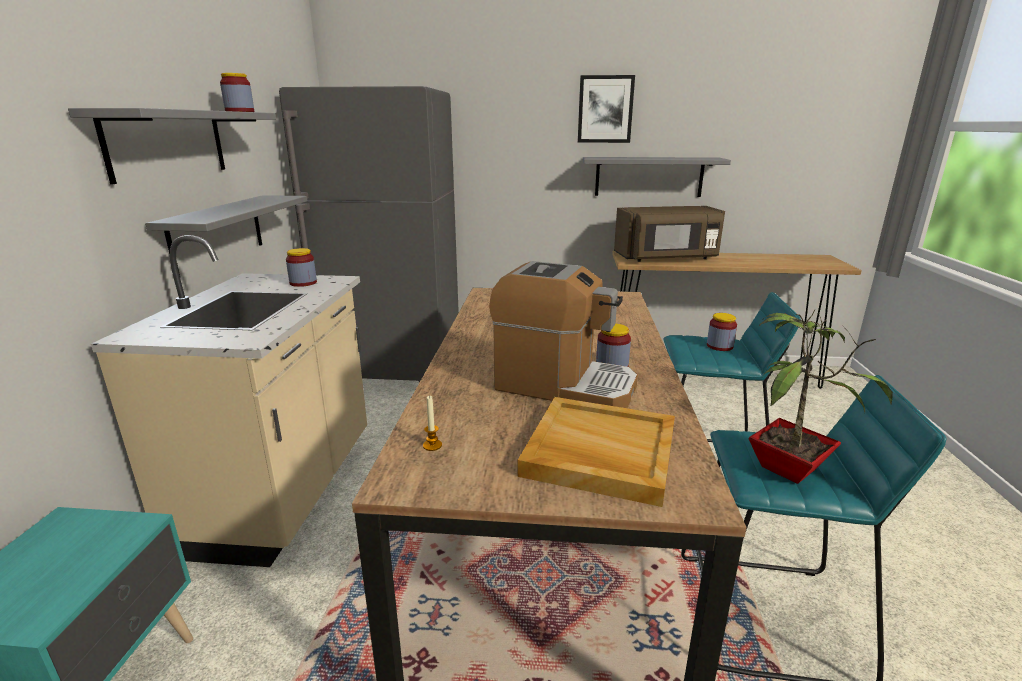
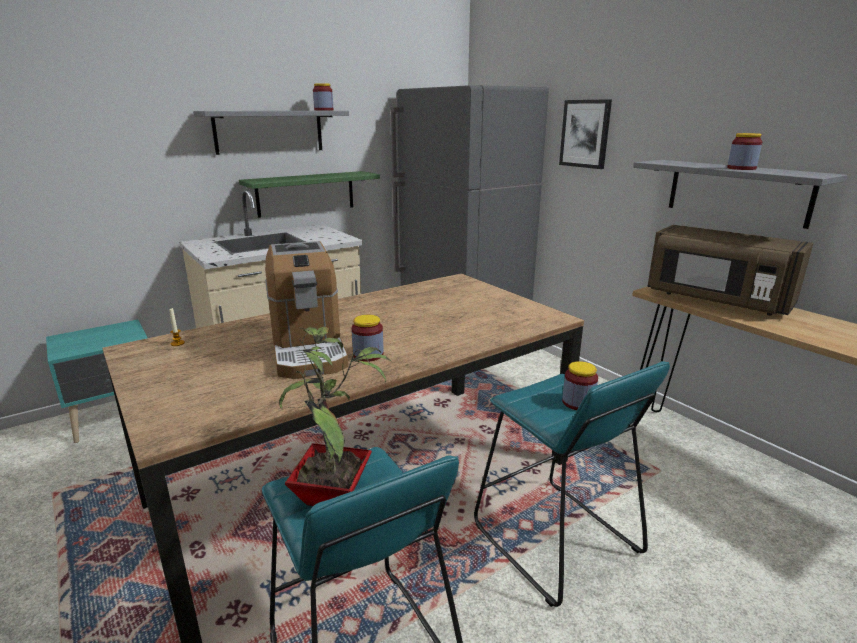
camera: 50 degrees right, 0 degrees up
grey shelf [145,195,307,275] -> green shelf [239,171,380,218]
jar [286,248,317,287] -> jar moved to [727,133,762,170]
beige tray [518,397,675,507] -> none
picture [578,75,635,143] -> picture moved to [559,99,612,169]

